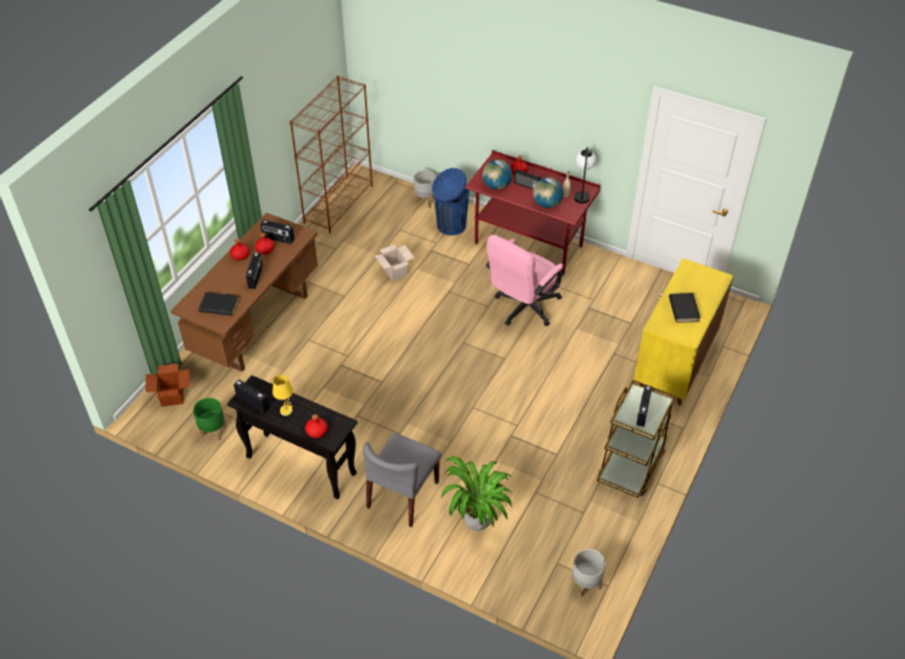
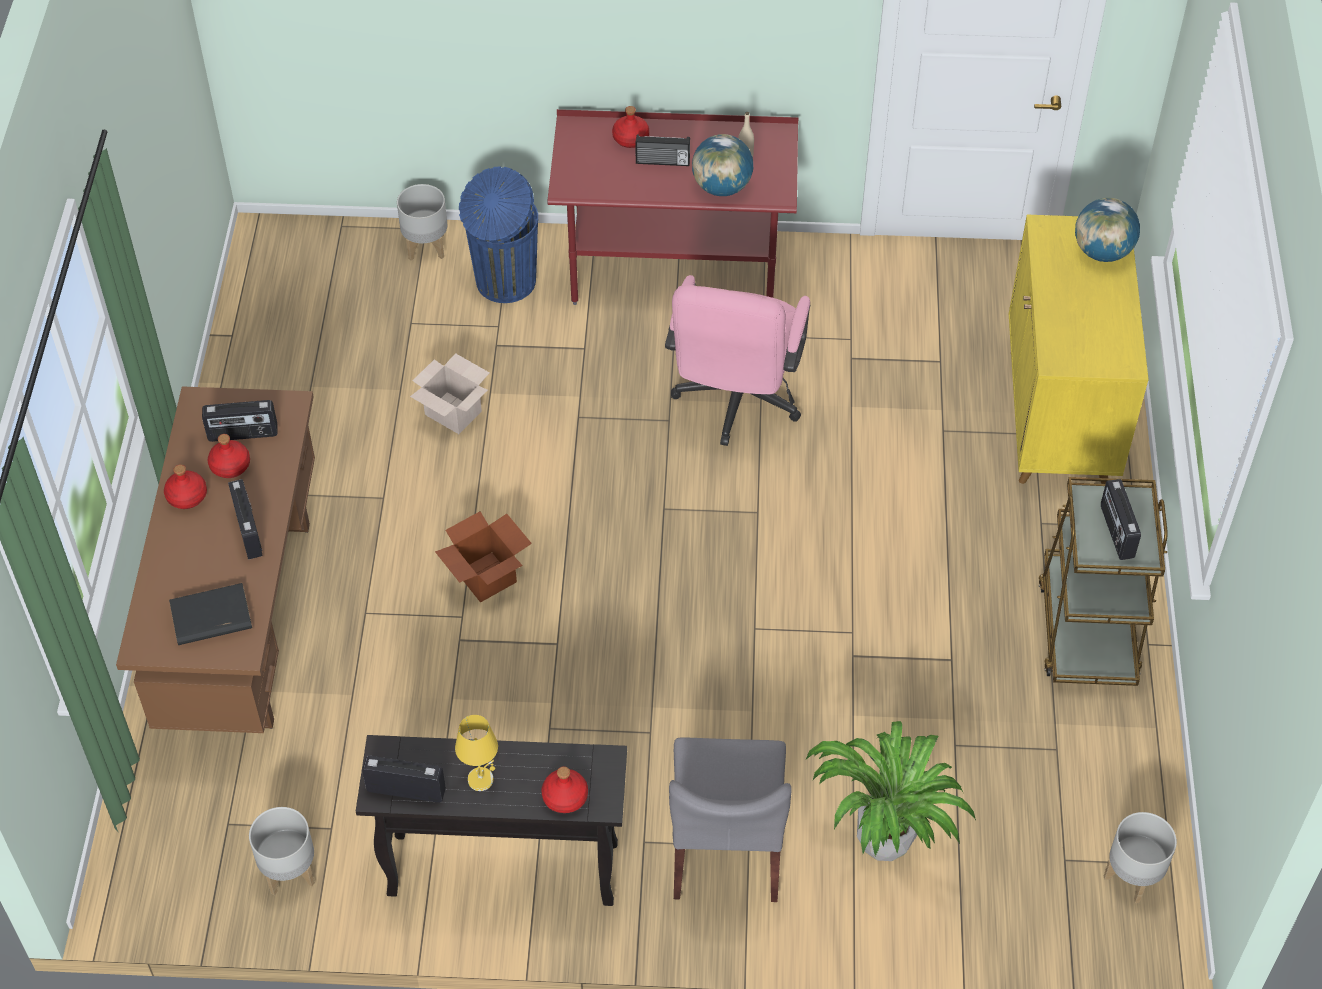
camera: 25 degrees left, 5 degrees up
cardboard box [145,363,189,407] -> cardboard box moved to [435,511,532,603]
green planter [193,398,226,441] -> grey planter [249,807,315,896]
brown bookcase [290,76,373,234] -> none
globe [482,160,512,190] -> globe moved to [1075,198,1140,262]
table lamp [574,147,596,204] -> none
black book [669,293,700,323] -> none

